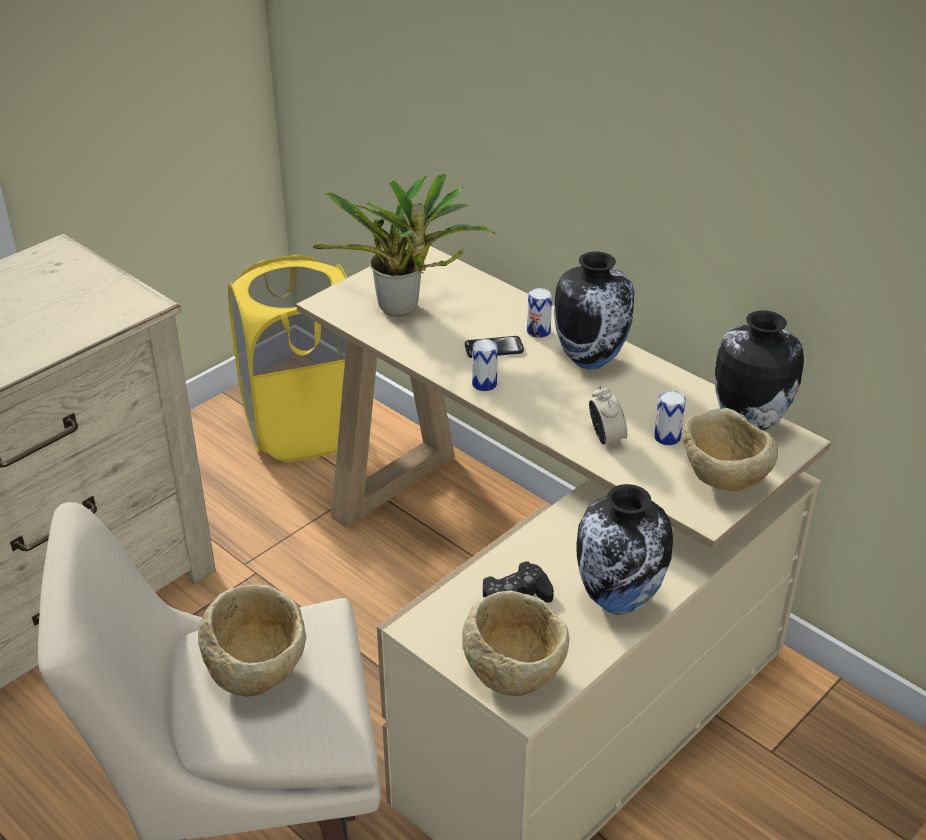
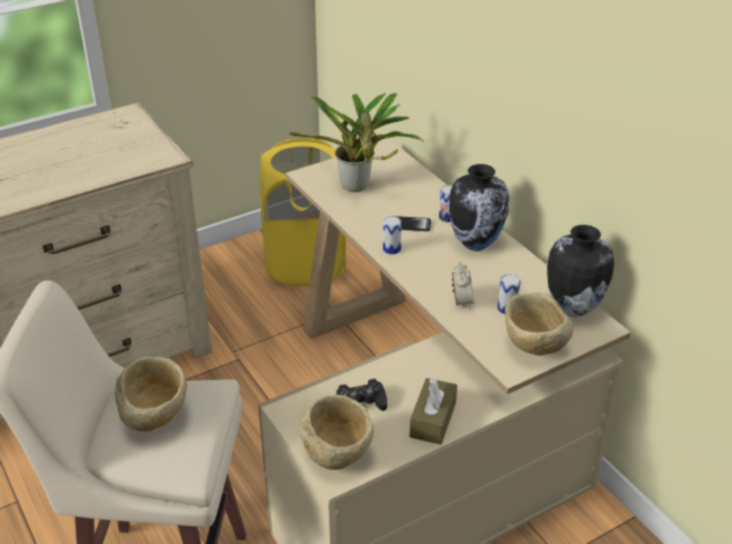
camera: 15 degrees right, 0 degrees up
vase [576,484,673,615] -> brown tissue box [410,378,457,445]

